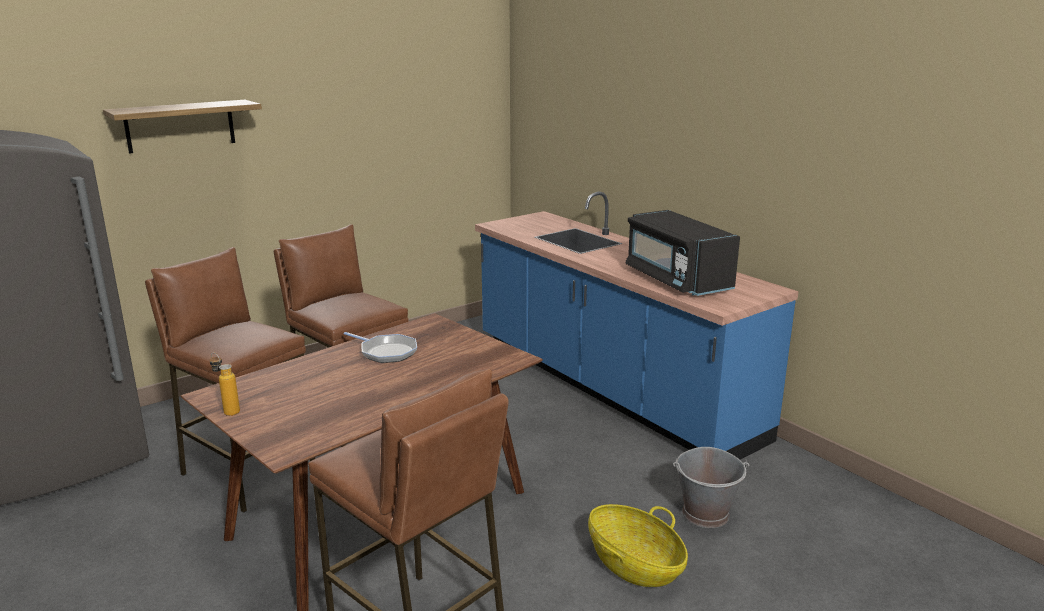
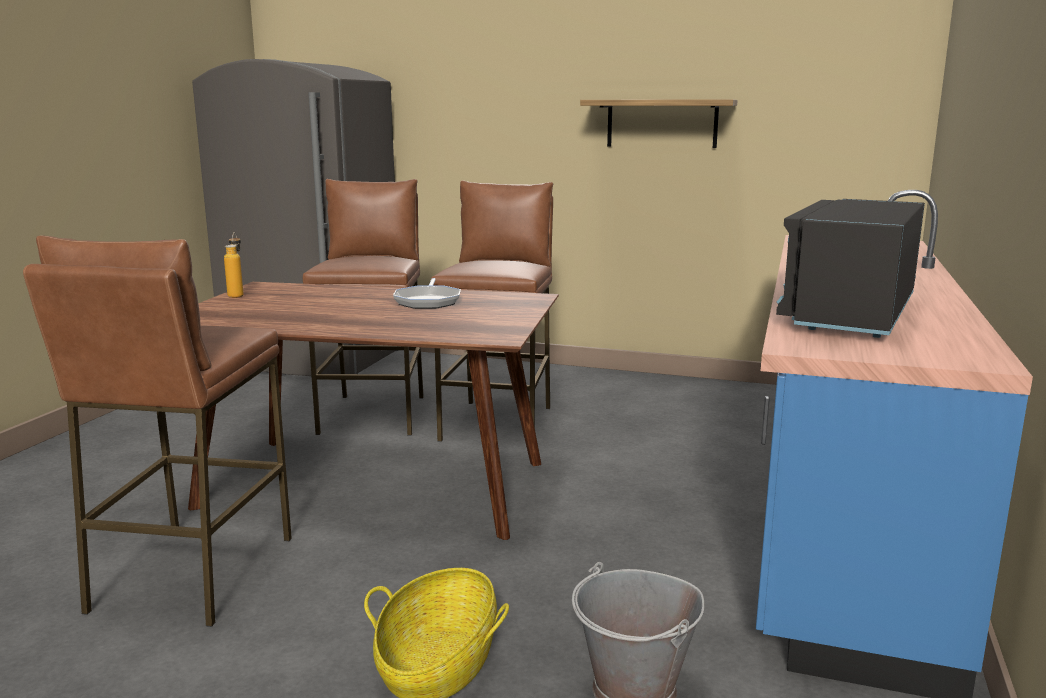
camera: 55 degrees right, 5 degrees down
shelf [103,100,262,154] -> shelf moved to [580,99,738,148]

